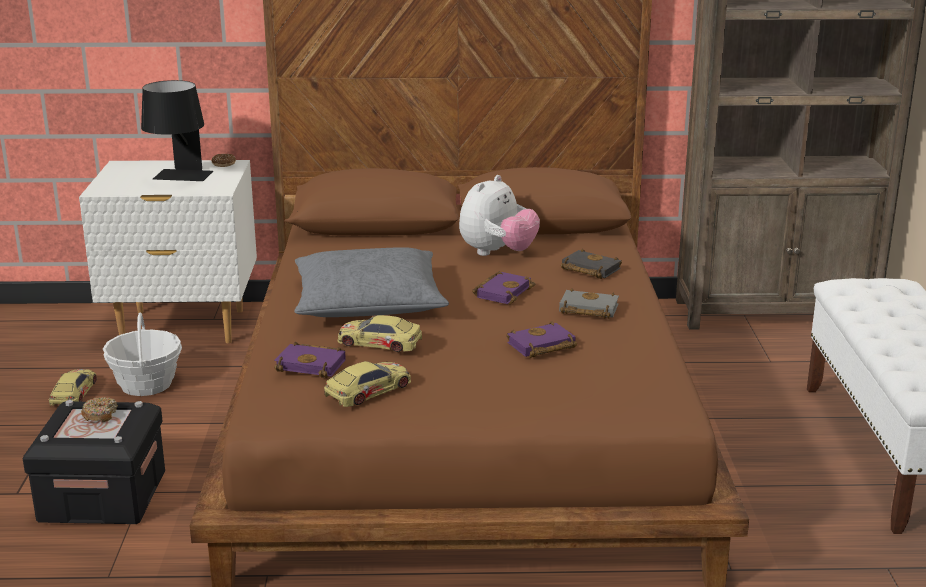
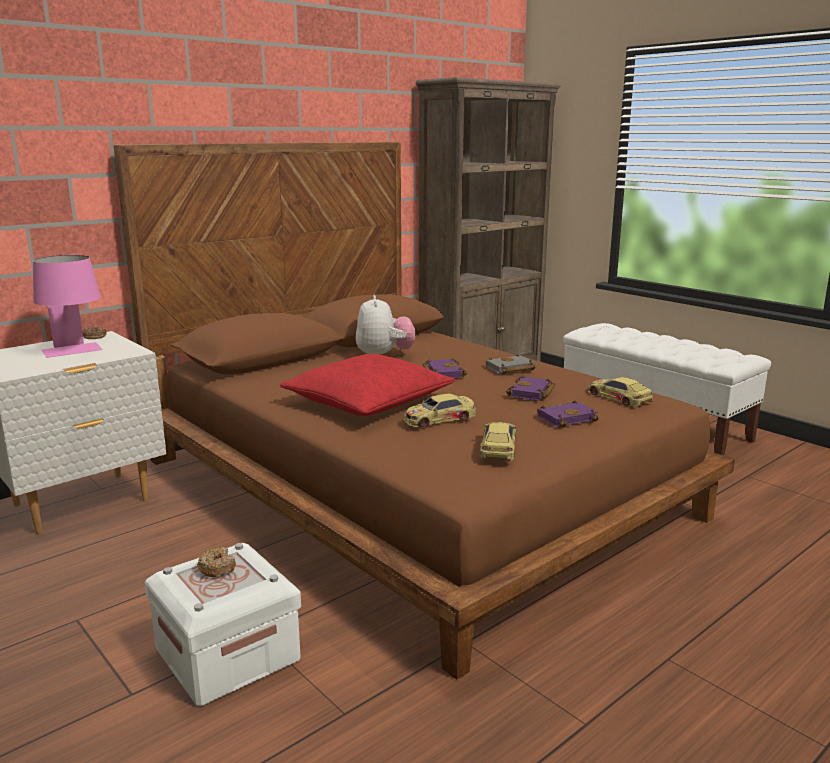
camera: 40 degrees left, 5 degrees down
black storage box [22,400,165,524] -> white storage box [144,543,301,706]
toy car [49,369,97,406] -> toy car moved to [588,377,653,407]
basket [103,312,182,396] -> none
black table lamp [141,80,213,181] -> pink table lamp [33,255,103,358]
purple book [274,341,346,378] -> purple book moved to [537,400,599,428]
grey pillow [294,247,449,317] -> red pillow [280,354,455,416]
black book [561,249,622,279] -> none

